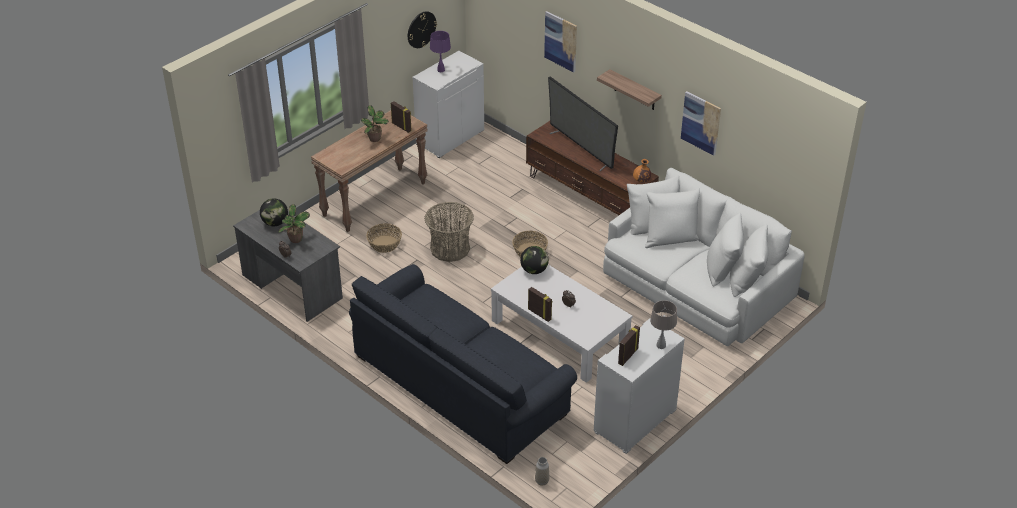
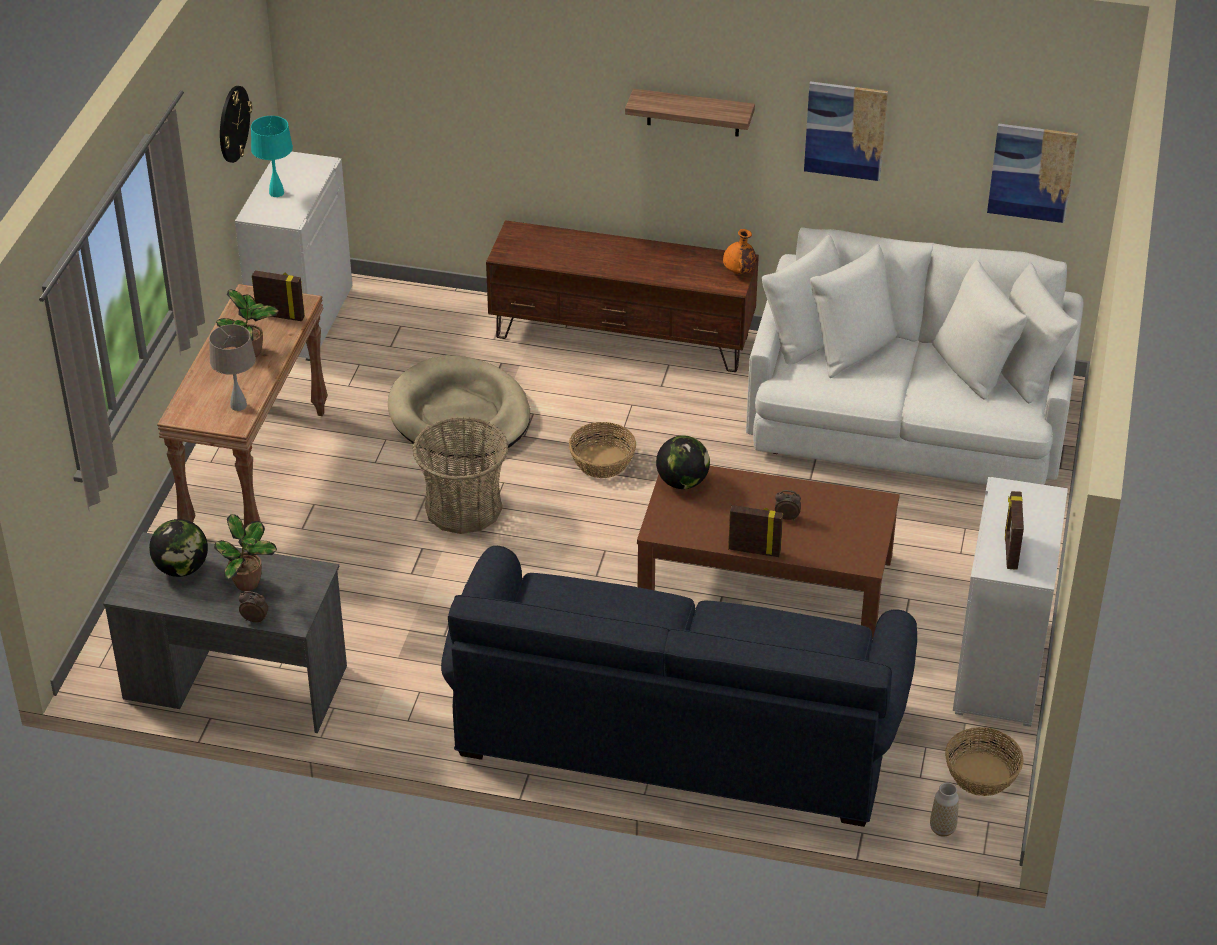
camera: 30 degrees left, 0 degrees up
basket [366,223,402,253] -> basket moved to [945,727,1024,796]
purple table lamp [430,31,451,72] -> turquoise table lamp [251,116,293,197]
white coffee table [491,265,632,383] -> brown coffee table [637,466,900,639]
picture [544,11,577,72] -> picture moved to [987,123,1078,223]
television [548,76,618,171] -> none
beige table lamp [650,300,677,349] -> beige table lamp moved to [209,324,256,411]
none -> beige dog bed [388,355,530,459]

